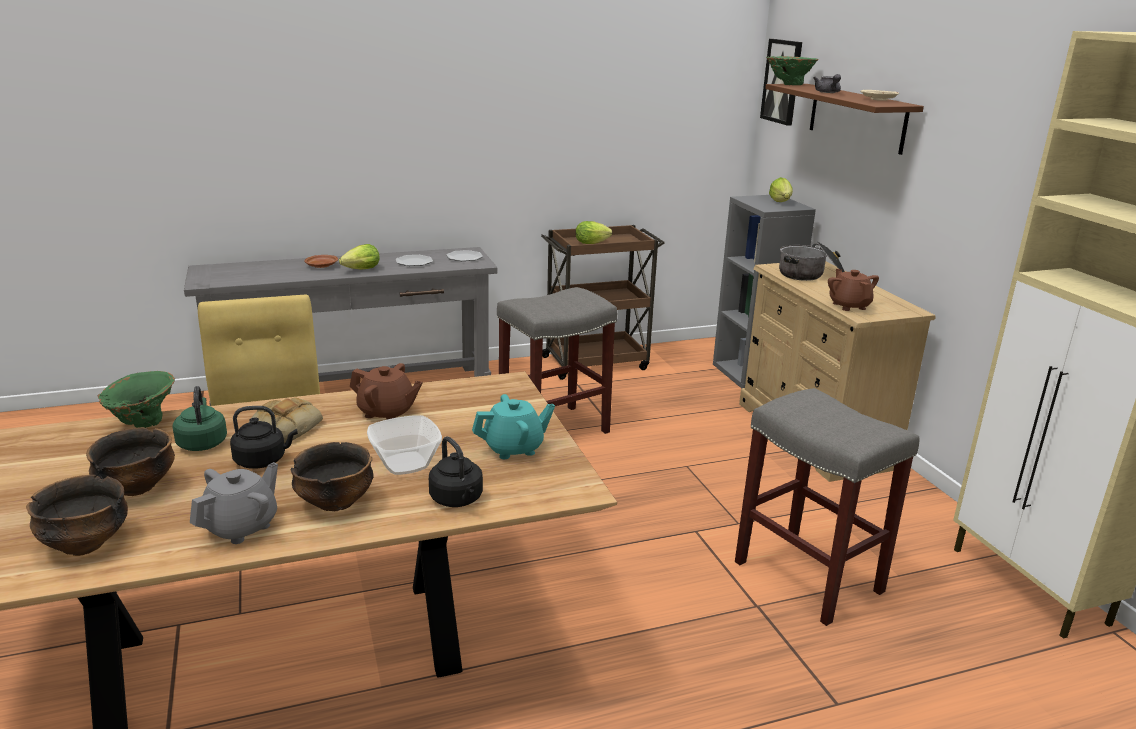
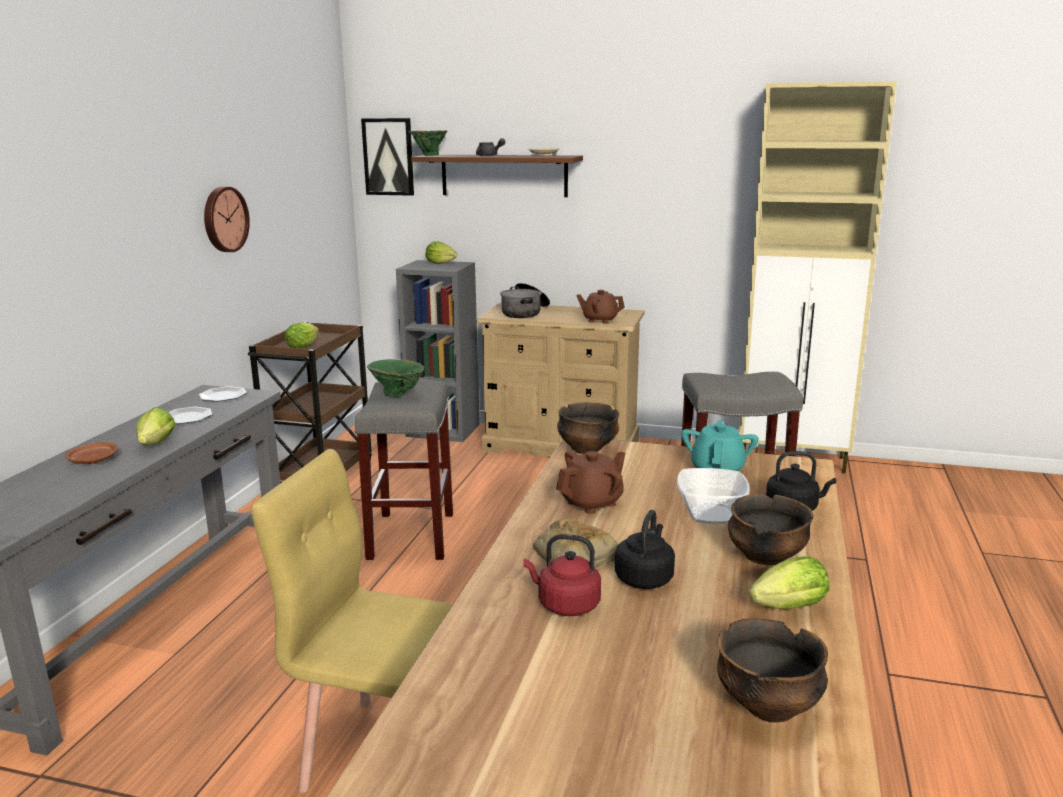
camera: 55 degrees left, 5 degrees down
bowl [86,427,175,496] -> bowl moved to [557,402,619,454]
green vase [98,371,175,428] -> green vase moved to [367,359,425,397]
green kettle [172,386,227,451] -> red kettle [524,534,601,616]
grey teapot [190,462,278,544] -> lettuce [749,557,830,609]
none -> wall clock [204,187,250,252]

